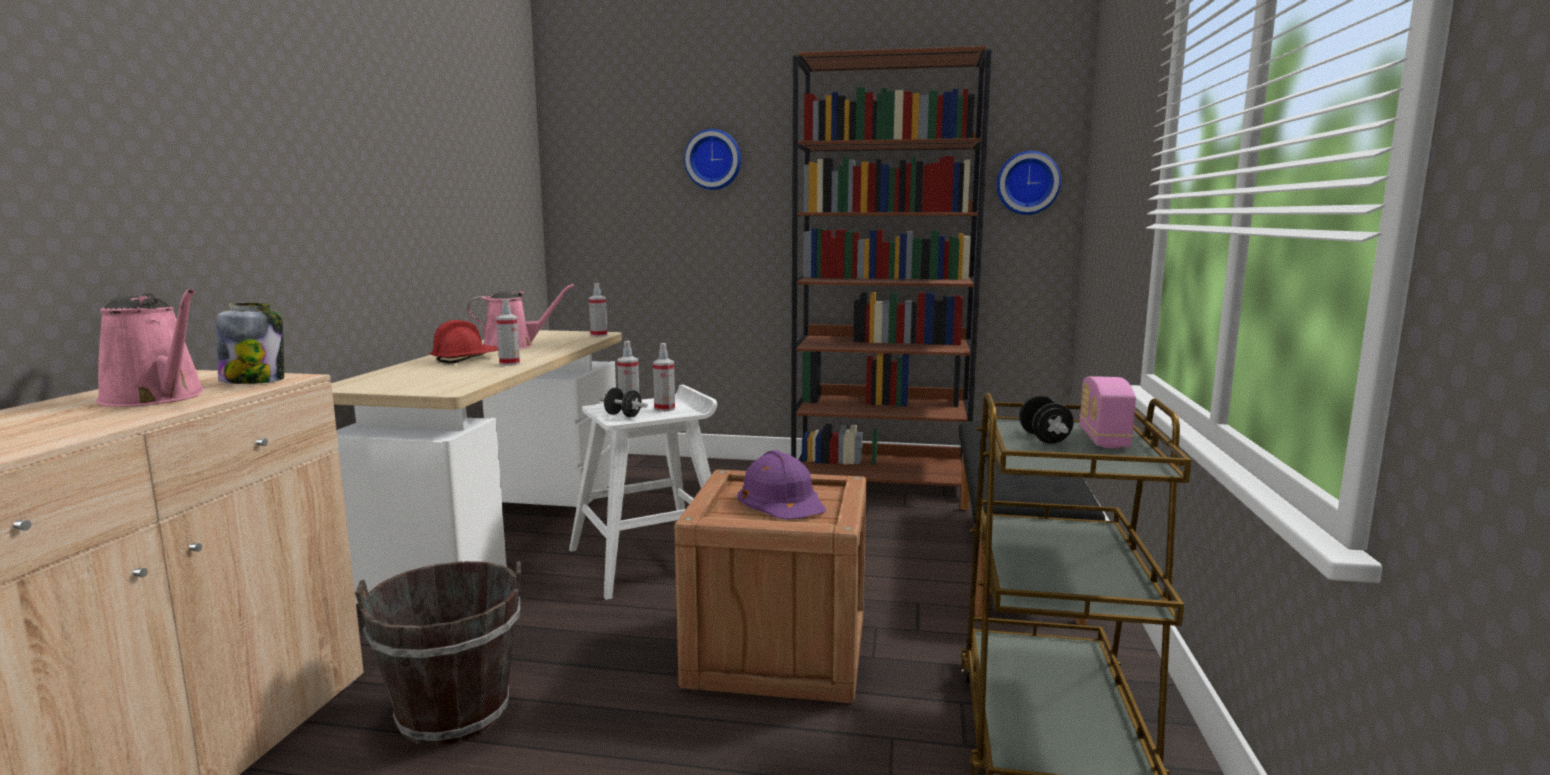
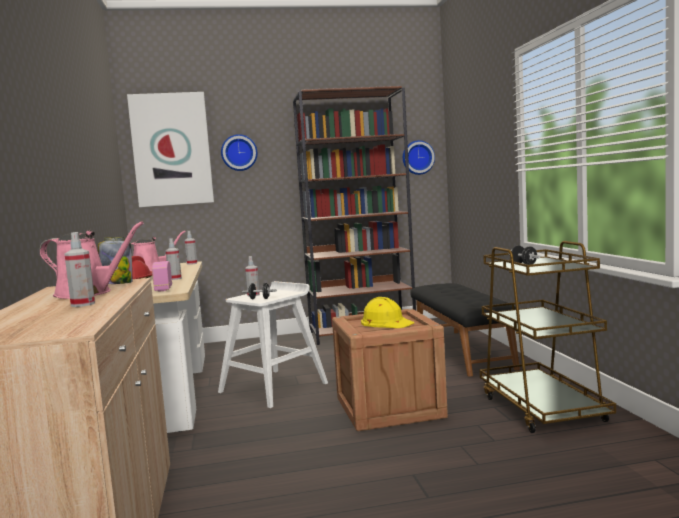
camera: 20 degrees left, 5 degrees down
brown bucket [355,561,521,746] -> none
spray bottle [653,343,675,412] -> spray bottle moved to [64,232,95,307]
purple hard hat [737,450,826,520] -> yellow hard hat [361,297,414,328]
radio [1079,376,1136,448] -> radio moved to [152,261,172,291]
none -> picture [127,92,214,207]

